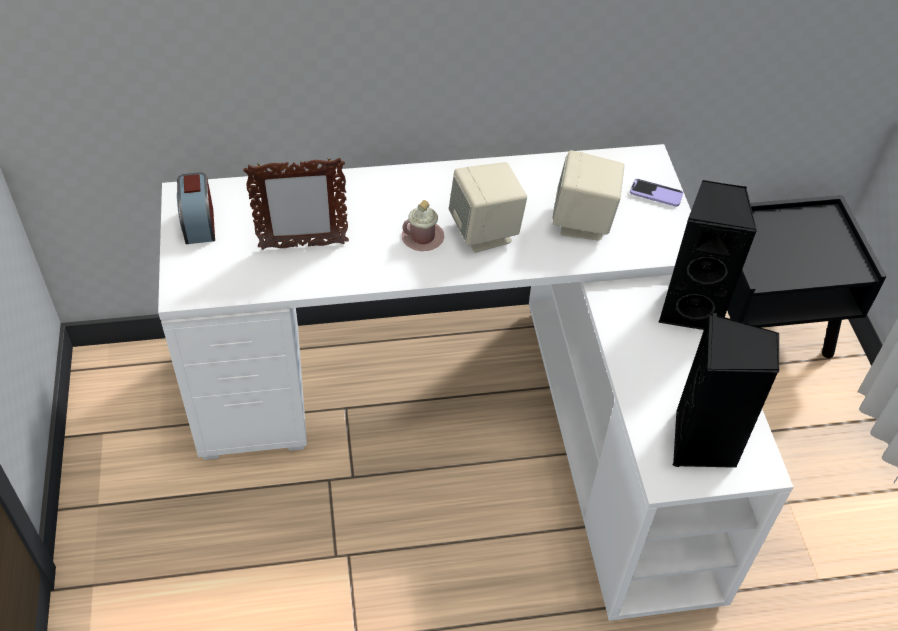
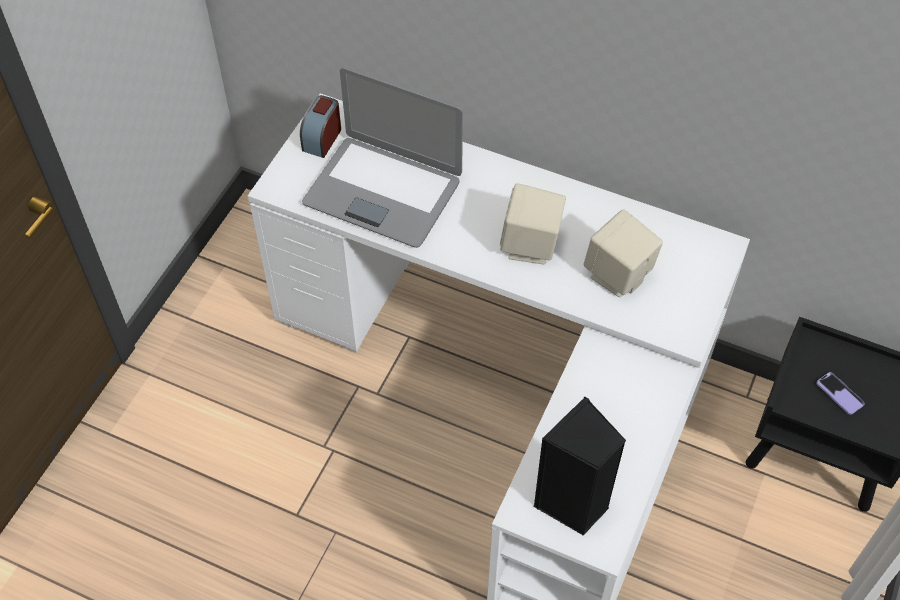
camera: 35 degrees right, 5 degrees up
picture frame [243,157,349,250] -> laptop [302,67,463,248]
pink mug [402,200,444,251] -> none
phone [630,179,683,207] -> phone moved to [816,372,864,415]
black speaker [658,180,757,330] -> none

